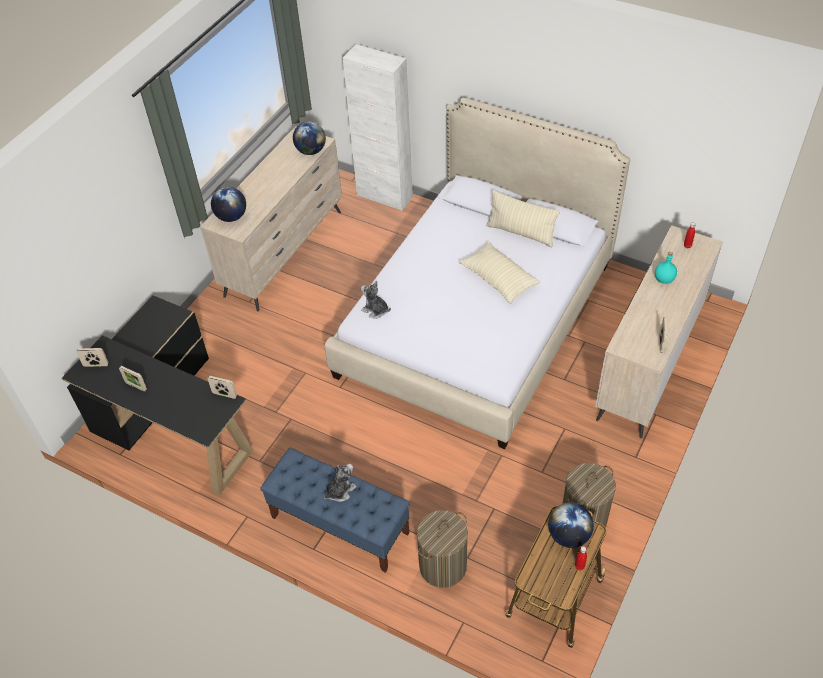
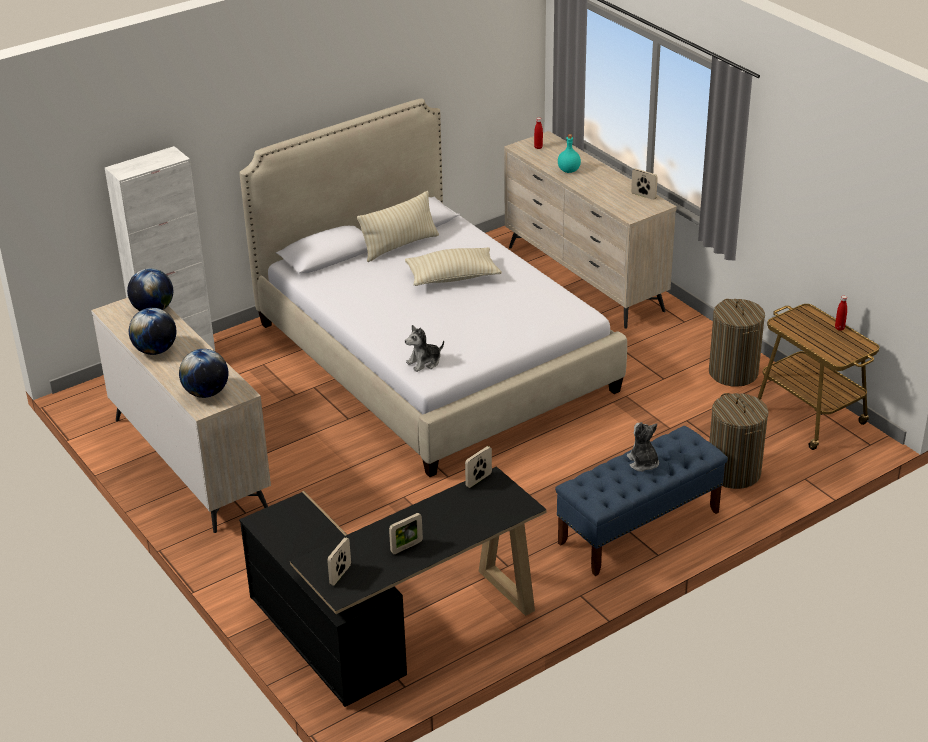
camera: 65 degrees left, 15 degrees down
globe [548,502,594,548] -> globe moved to [129,308,176,355]

